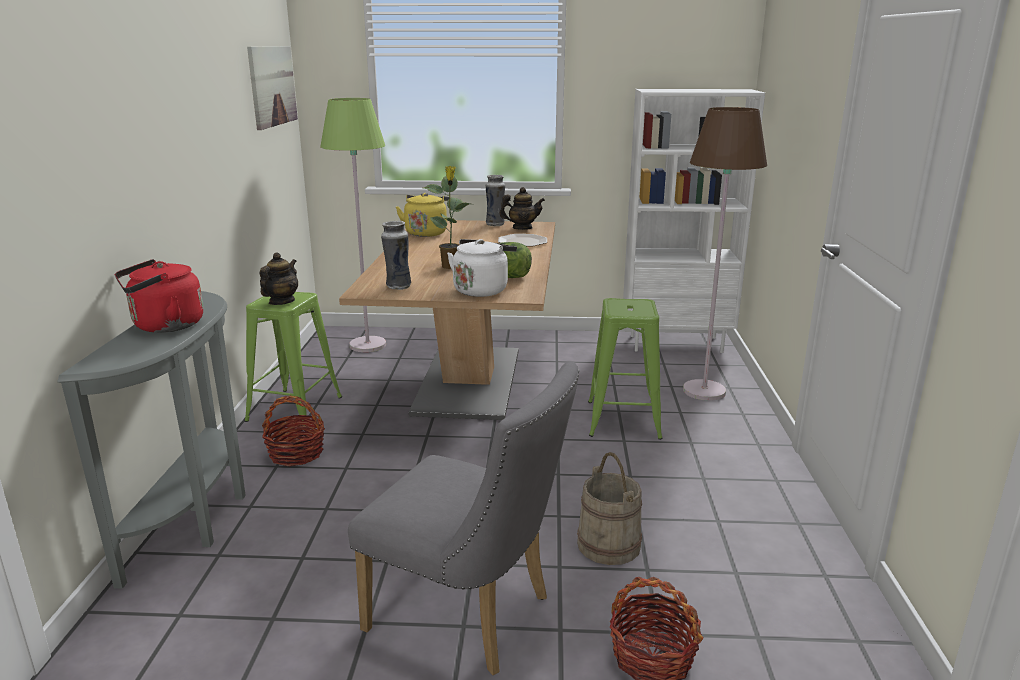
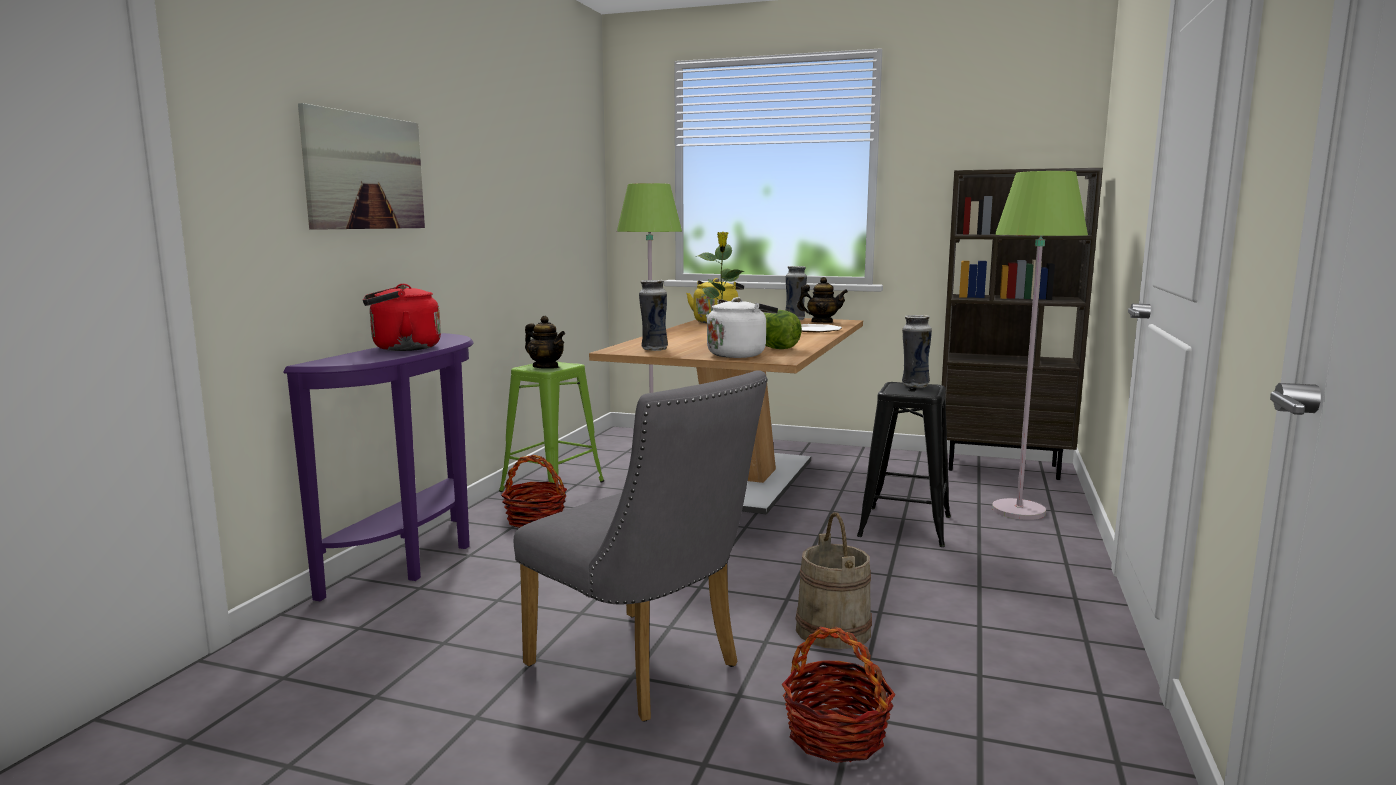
camera: 15 degrees right, 10 degrees down
grey console table [57,291,246,589] -> purple console table [283,333,473,601]
picture [247,46,298,130] -> picture moved to [298,103,425,230]
teapot [260,252,298,305] -> teapot turned 90 degrees clockwise [525,316,565,369]
green stool [588,298,663,440] -> black stool [857,382,951,547]
white bookcase [623,89,765,353] -> brown bookcase [942,168,1103,480]
brown floor lamp [683,107,767,401] -> green floor lamp [992,171,1088,520]
none -> vase [902,315,932,388]

